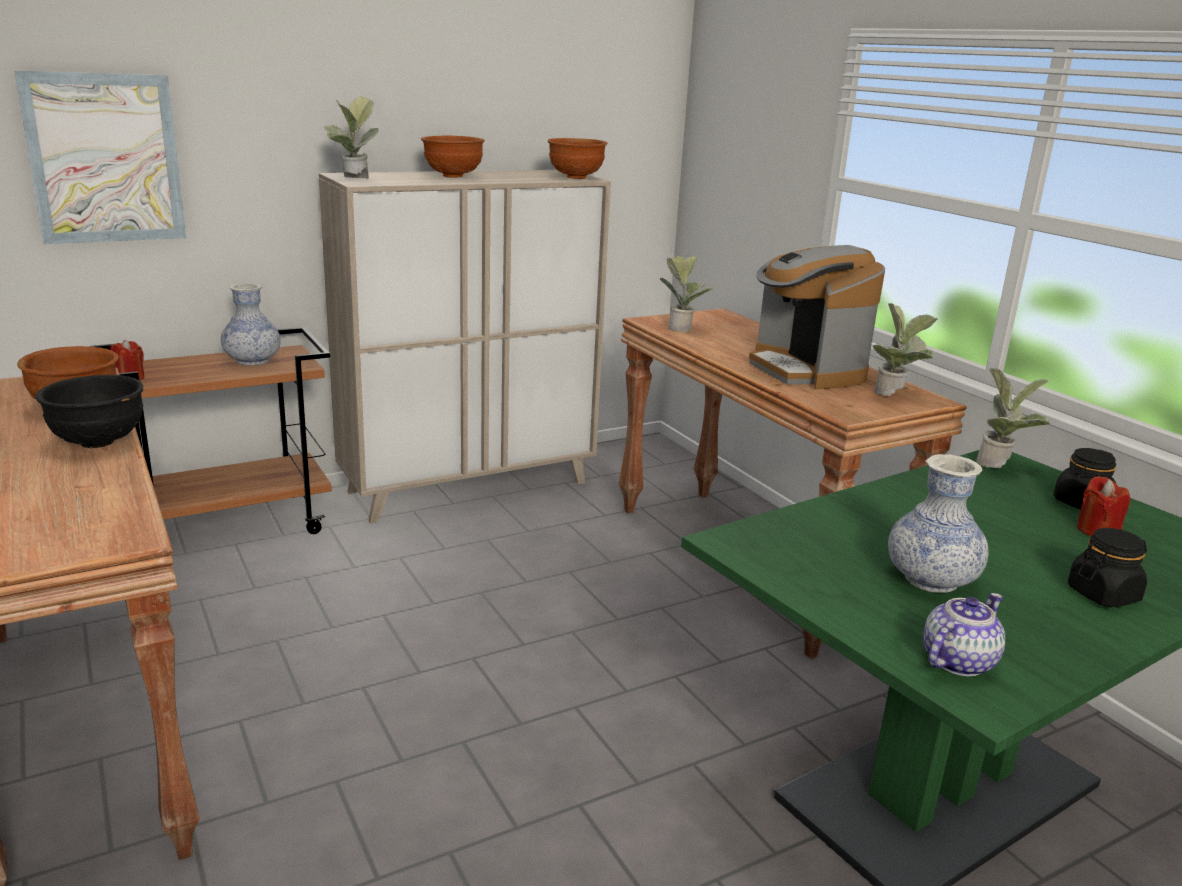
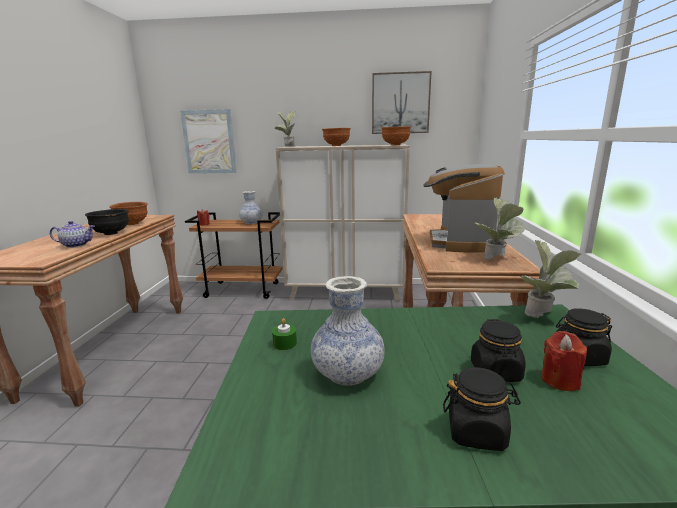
camera: 35 degrees right, 5 degrees down
potted plant [660,255,713,332] -> none
teapot [923,593,1005,676] -> teapot moved to [50,221,95,248]
none -> green candle [272,318,297,350]
none -> picture [372,71,432,134]
none -> black jar [471,319,526,382]

